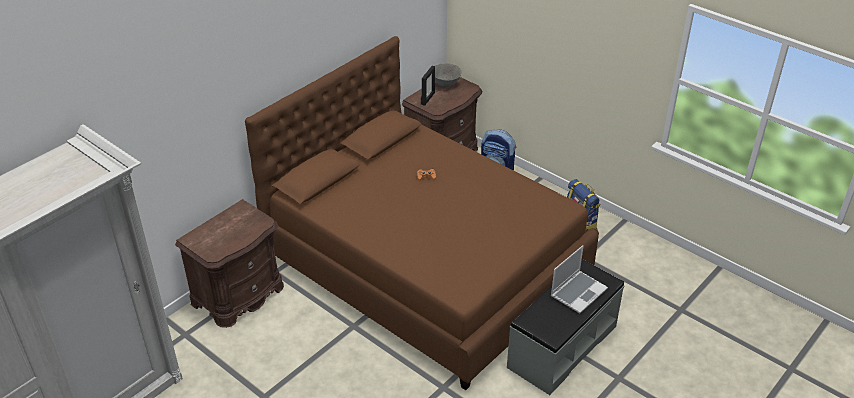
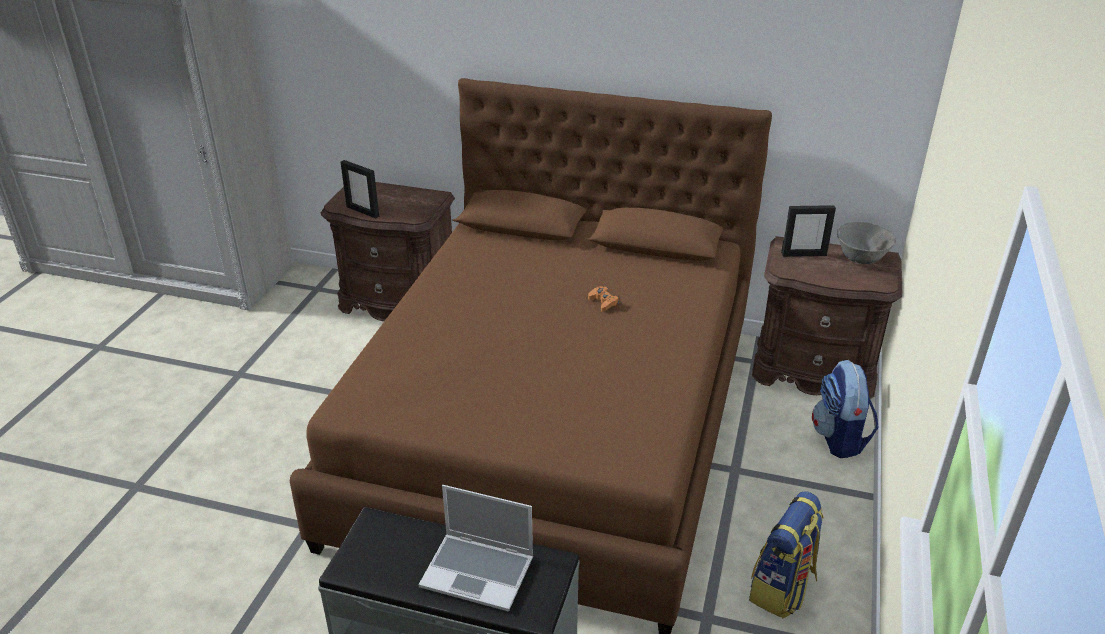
camera: 65 degrees right, 5 degrees down
none -> picture frame [341,160,379,218]

